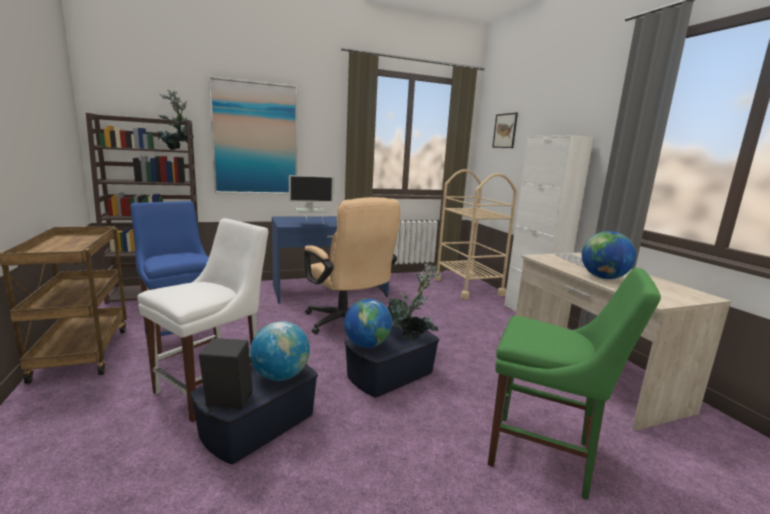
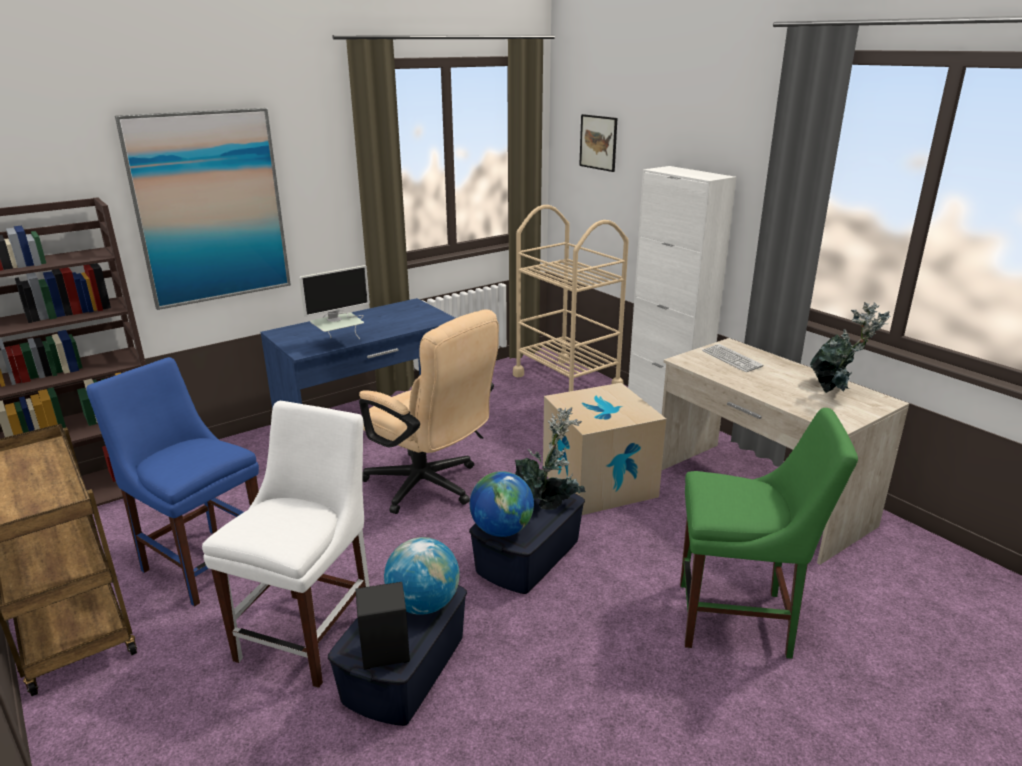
camera: 15 degrees left, 10 degrees up
potted plant [157,90,194,150] -> potted plant moved to [810,302,890,393]
globe [582,231,636,279] -> none
none -> cardboard box [543,383,666,515]

